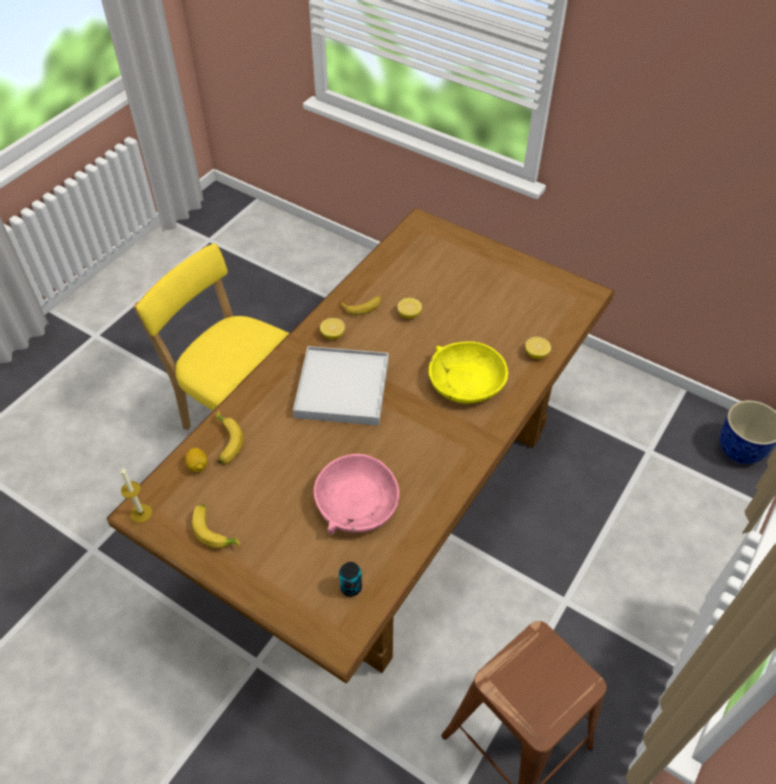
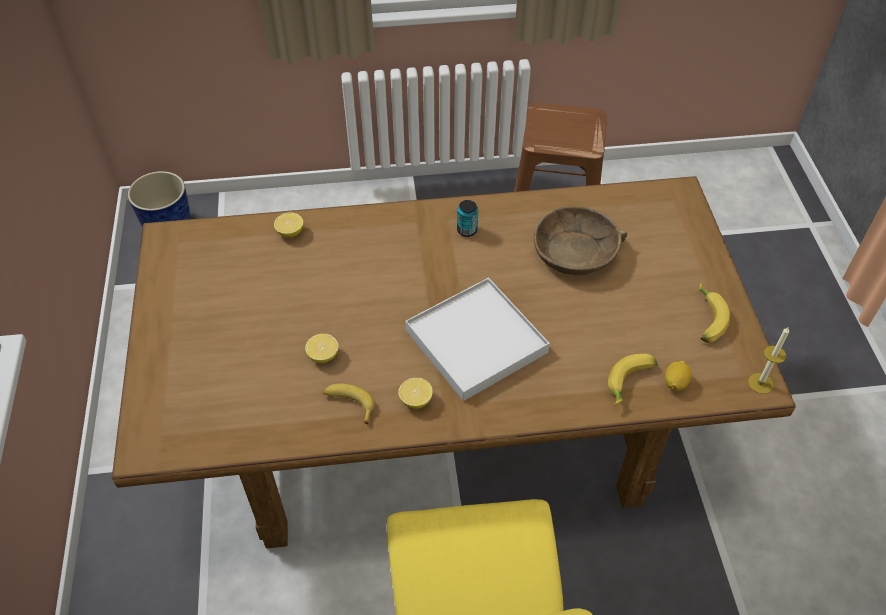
camera: 130 degrees left, 0 degrees up
pink bowl [314,454,399,535] -> brown bowl [534,207,627,275]
can [339,562,362,596] -> can moved to [457,200,478,237]
yellow bowl [429,341,508,403] -> none

